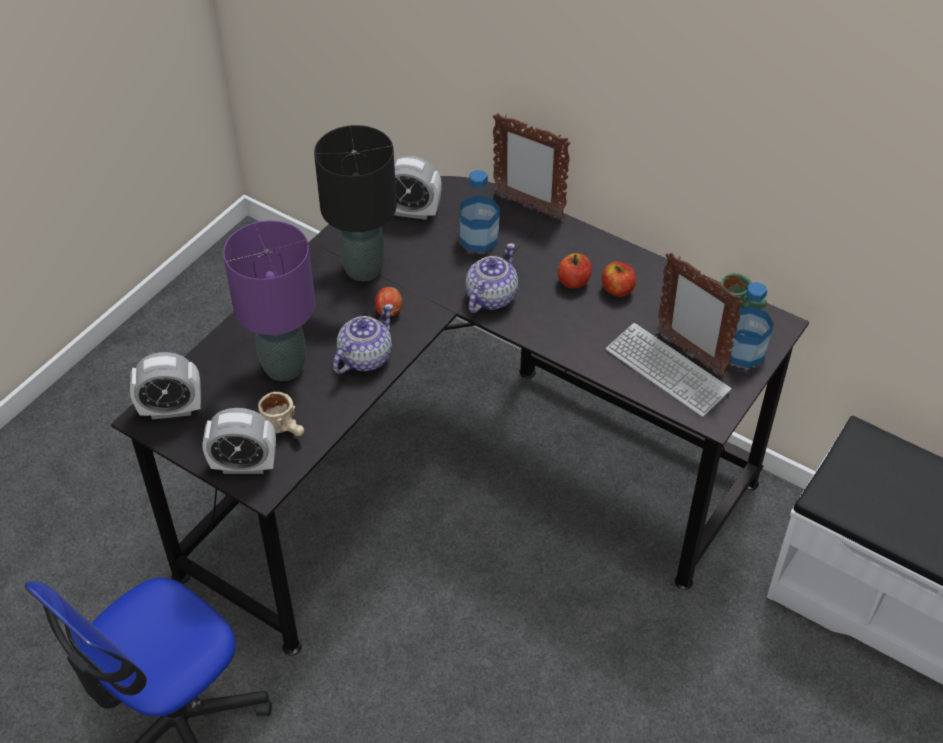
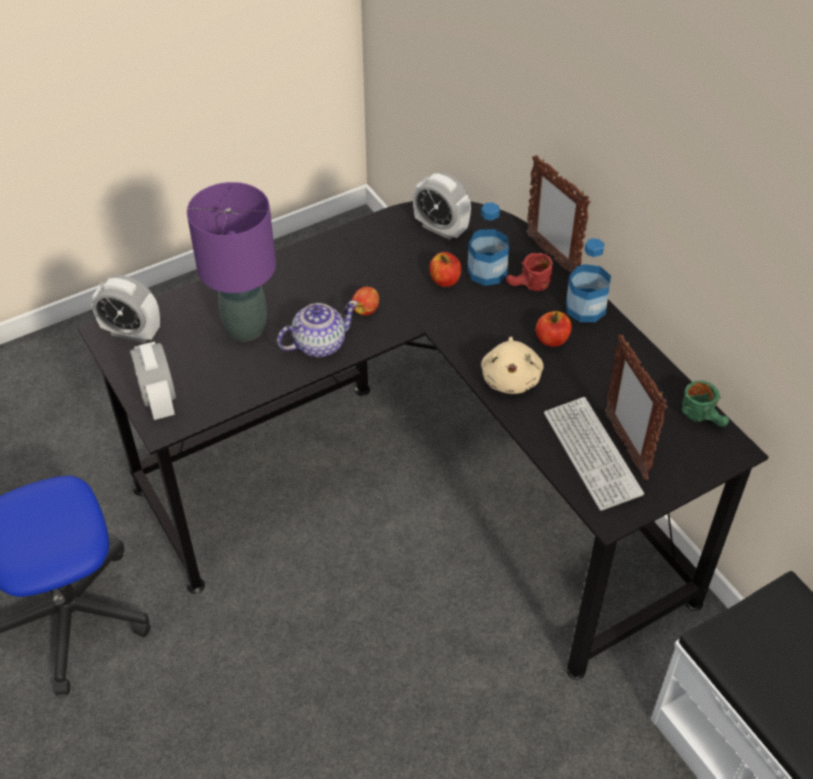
camera: 25 degrees right, 0 degrees up
alarm clock [203,408,276,474] -> alarm clock turned 45 degrees clockwise [130,342,176,420]
beige mug [258,392,304,436] -> none
black table lamp [314,125,397,281] -> none
teapot [465,243,519,313] -> none
apple [602,261,636,297] -> apple moved to [430,252,461,287]
bottle [729,282,774,368] -> bottle moved to [566,238,611,322]
none -> beige plush toy [481,337,543,394]
none -> red mug [506,253,553,291]

